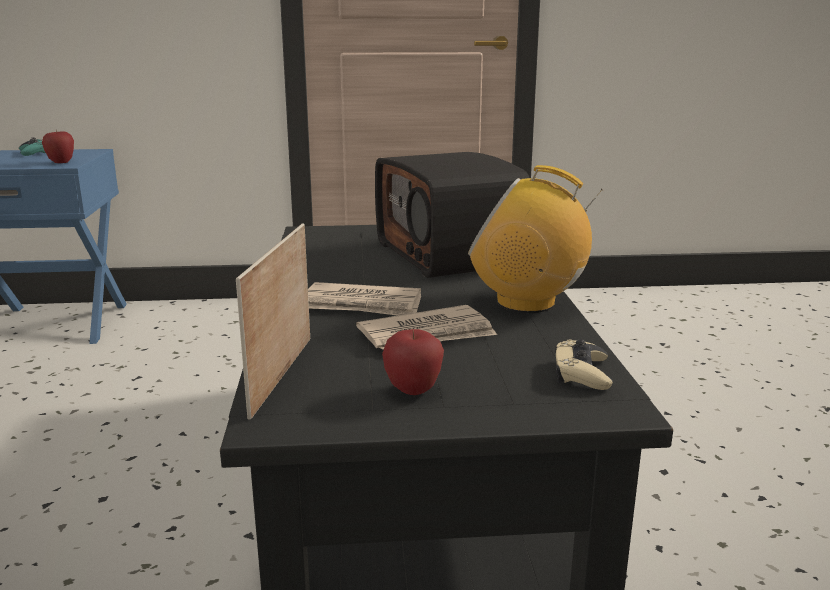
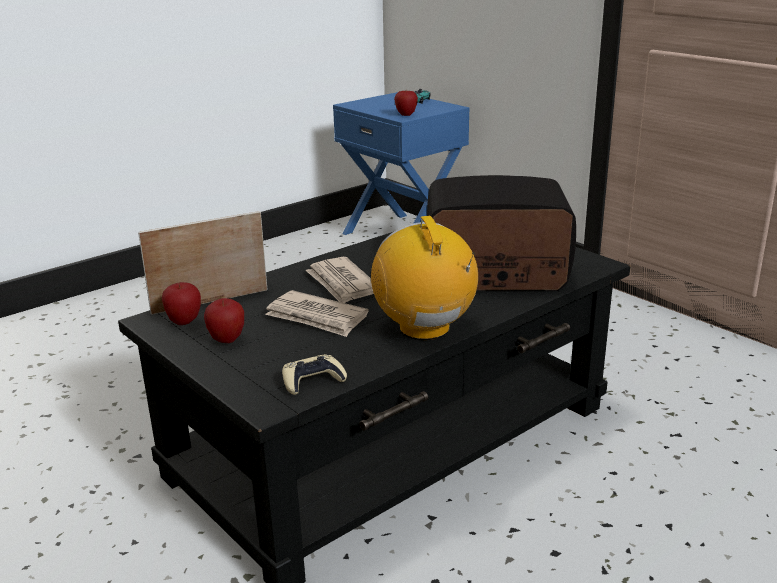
camera: 55 degrees right, 5 degrees up
radio [375,152,530,278] -> radio turned 60 degrees clockwise [427,175,576,291]
none -> apple [162,282,201,325]

